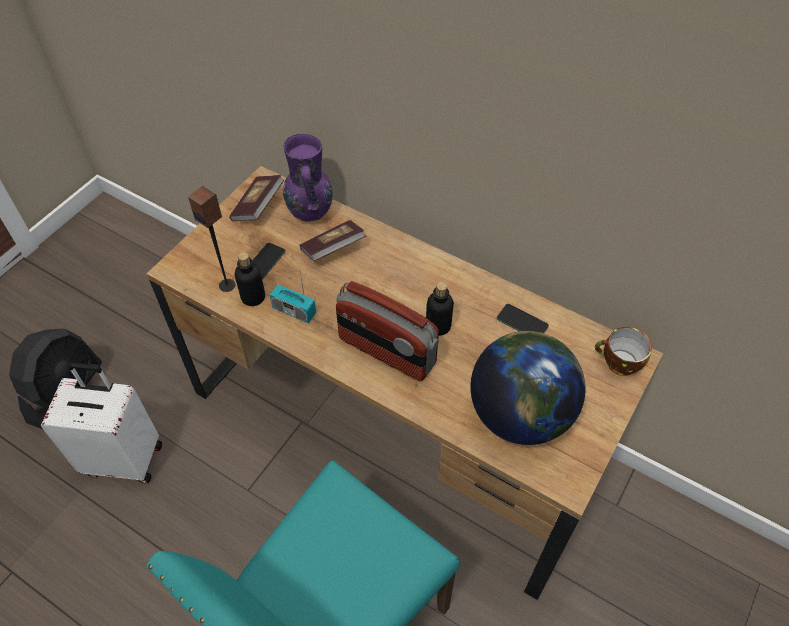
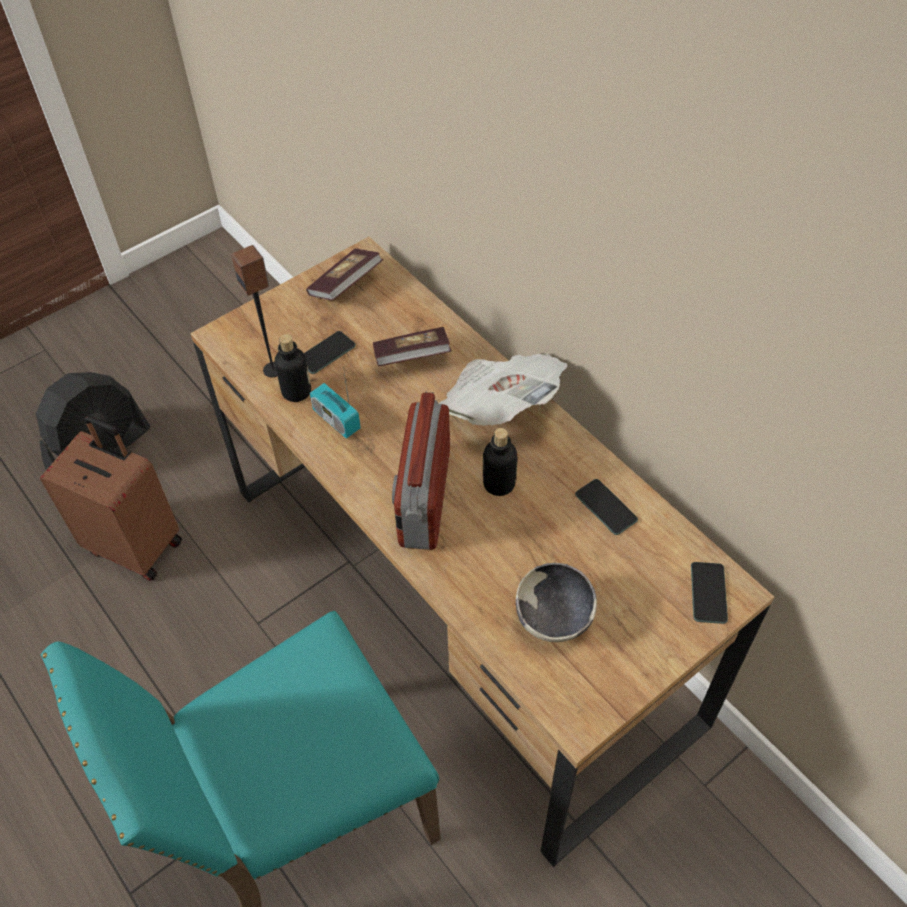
camera: 20 degrees right, 0 degrees up
white suitcase [41,363,162,484] -> brown suitcase [40,416,182,581]
purple vase [283,134,333,222] -> none
radio [336,281,439,381] -> radio turned 45 degrees clockwise [392,392,450,550]
globe [470,331,585,445] -> bowl [516,563,597,642]
cup [595,327,652,376] -> phone [691,562,728,624]
none -> newspaper [439,353,568,426]

